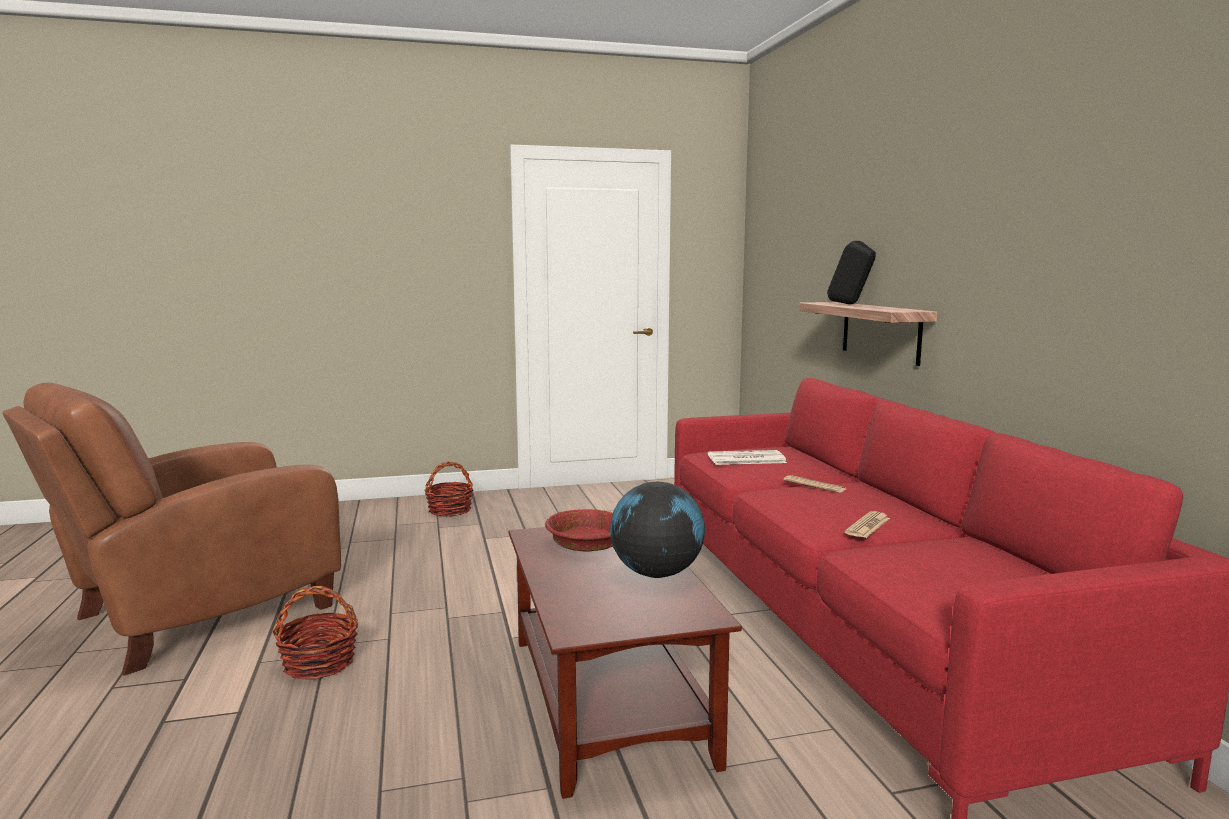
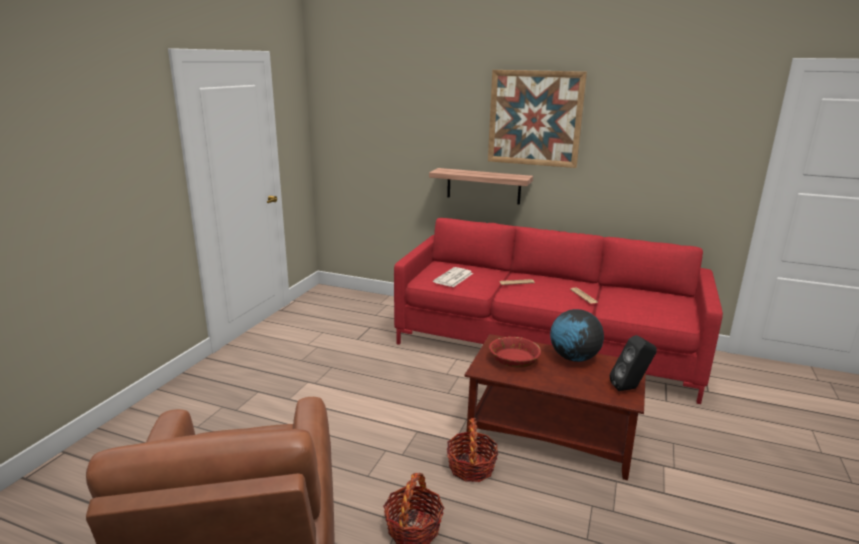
camera: 55 degrees left, 10 degrees up
basket [424,461,473,516] -> basket moved to [447,418,498,482]
black speaker [827,241,876,304] -> black speaker moved to [610,335,657,391]
none -> picture [488,70,587,168]

